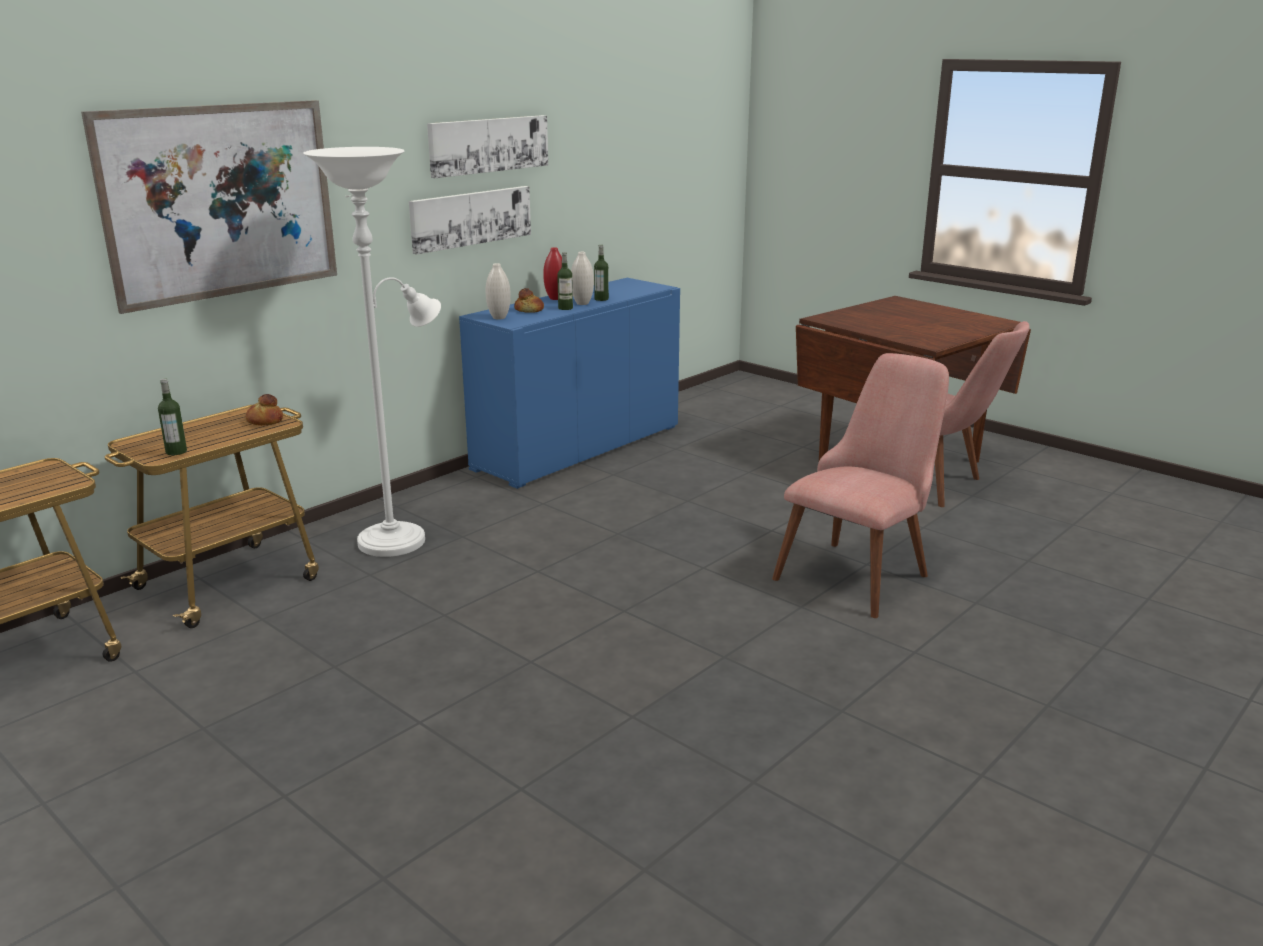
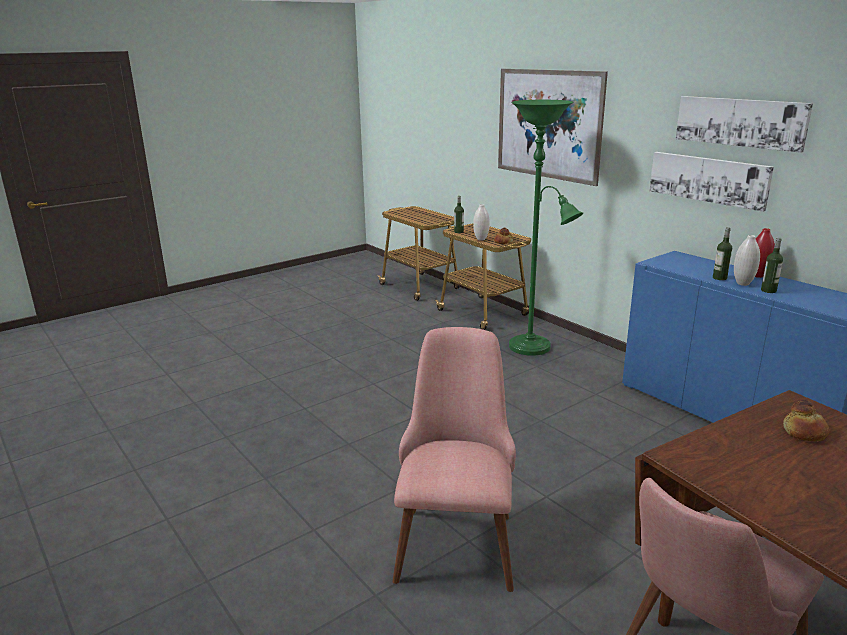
camera: 100 degrees right, 0 degrees up
white floor lamp [304,147,441,557] -> green floor lamp [509,100,583,356]
white vase [486,263,511,320] -> white vase moved to [473,204,490,241]
bread [514,288,544,313] -> bread moved to [783,400,830,441]
pink chair [772,353,949,618] -> pink chair turned 135 degrees counterclockwise [392,327,516,592]

